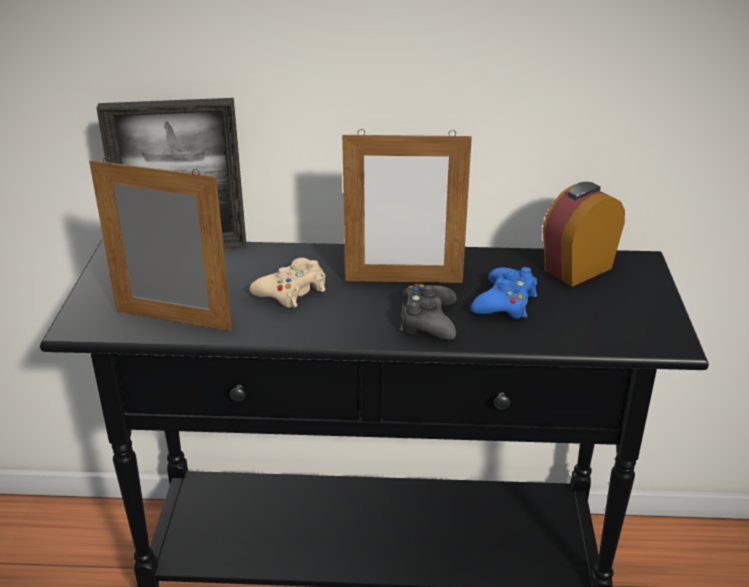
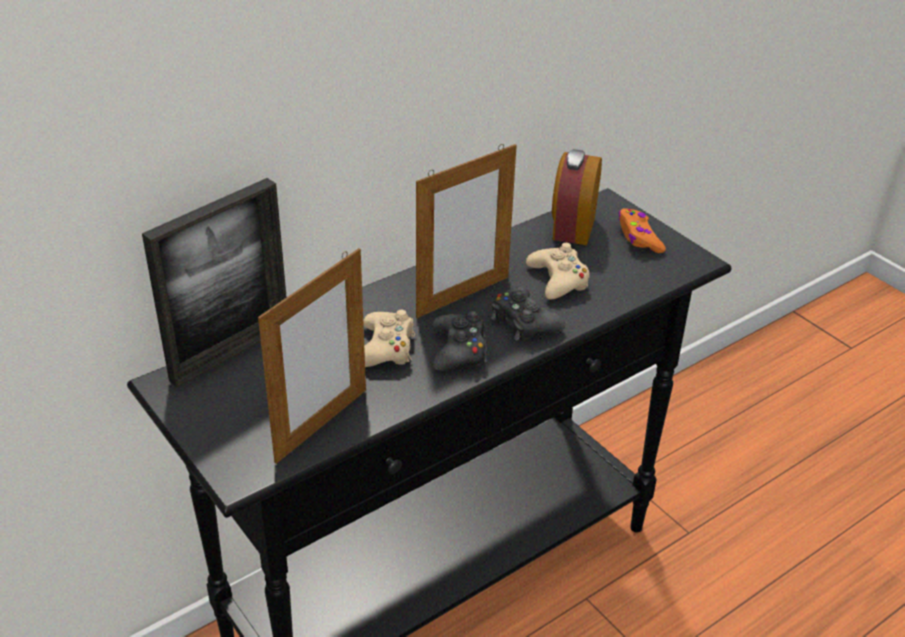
camera: 40 degrees left, 5 degrees up
picture frame [89,158,232,331] -> picture frame turned 150 degrees clockwise [258,248,366,464]
blue game controller [471,267,537,319] -> beige game controller [526,243,589,299]
none -> black game controller [432,311,488,371]
none -> orange game controller [618,208,666,253]

